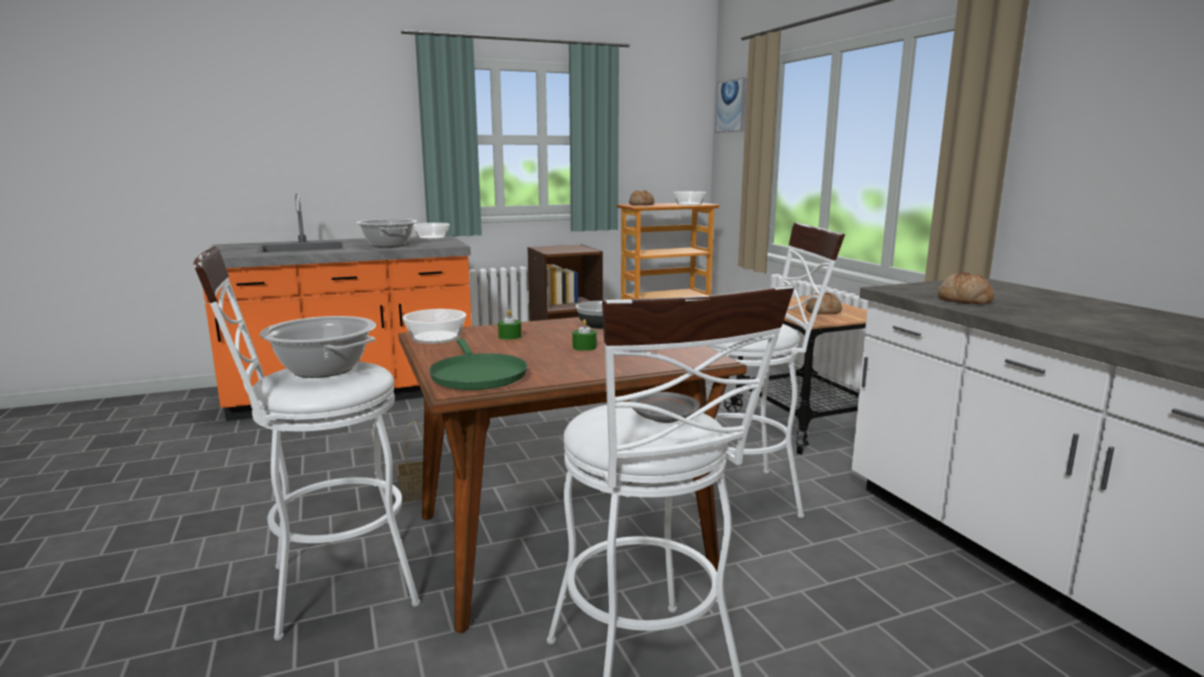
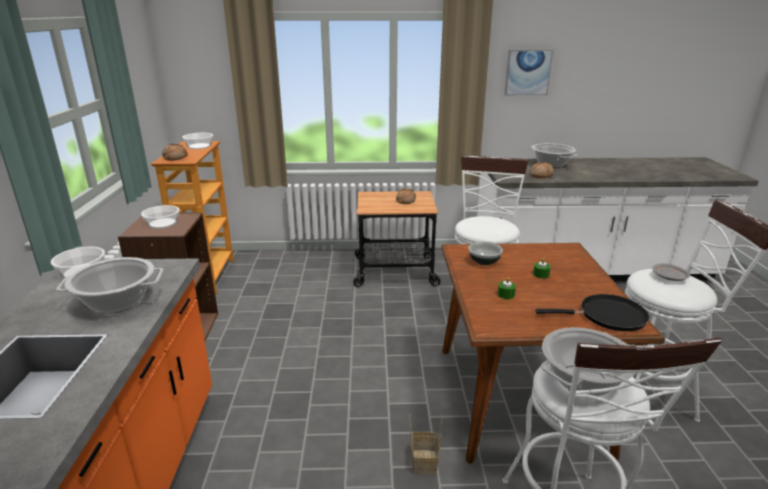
camera: 70 degrees left, 10 degrees up
bowl [402,309,466,344] -> bowl moved to [141,205,179,229]
green frying pan [429,339,527,390] -> black frying pan [535,294,649,331]
picture [715,78,747,133] -> picture moved to [505,50,553,95]
none -> cooking pot [531,143,577,168]

